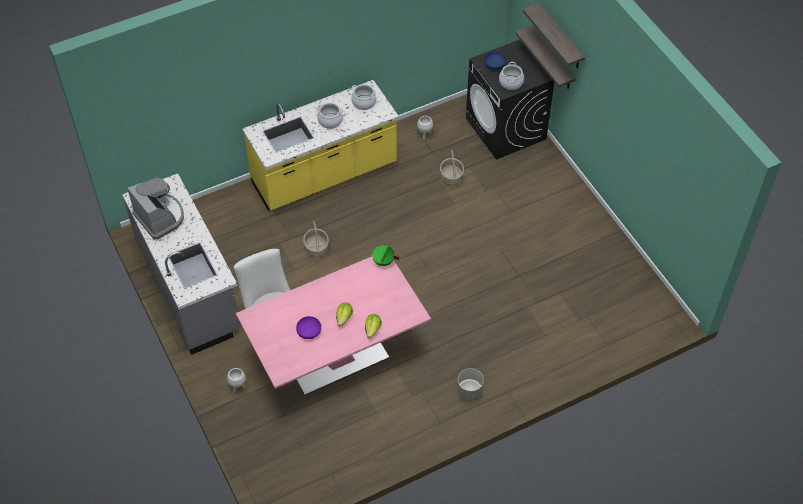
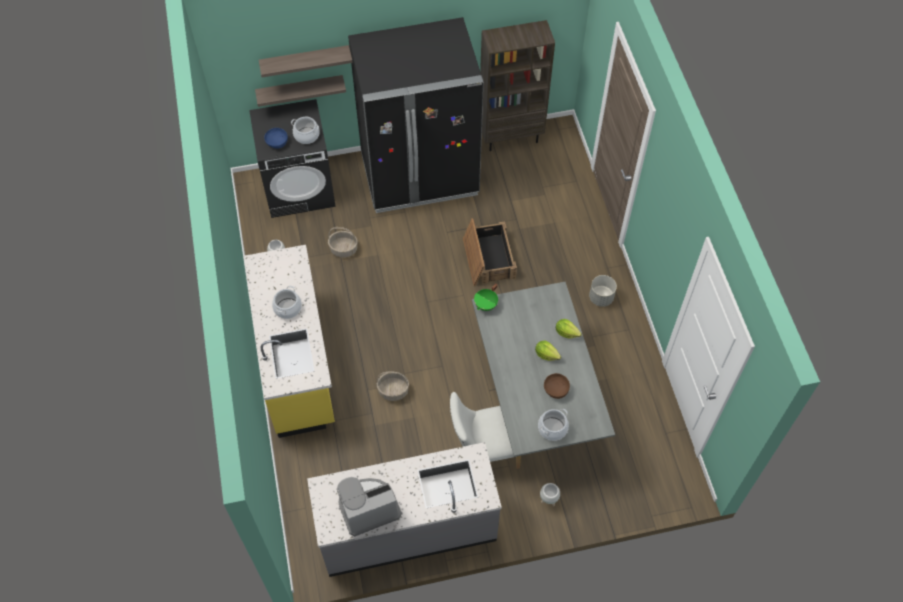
camera: 75 degrees left, 5 degrees up
pink dining table [236,257,431,396] -> grey dining table [472,282,615,457]
purple bowl [296,316,321,339] -> brown bowl [544,373,570,399]
cooking pot [351,84,377,110] -> cooking pot moved to [538,409,569,441]
none -> black fridge [348,17,484,213]
none -> crate [463,218,517,286]
none -> brown bookcase [480,20,555,151]

